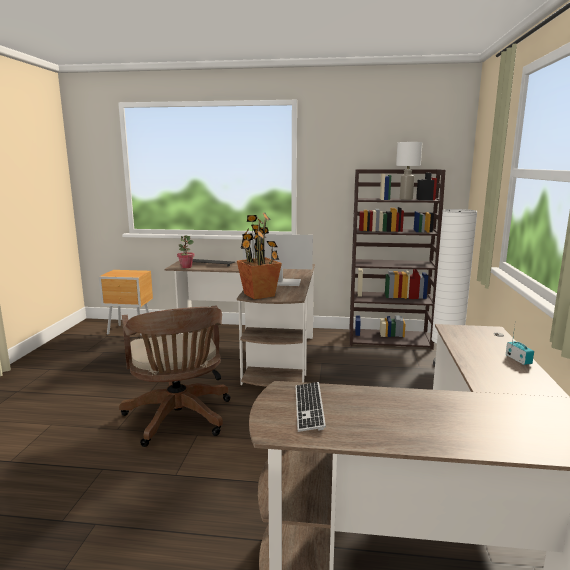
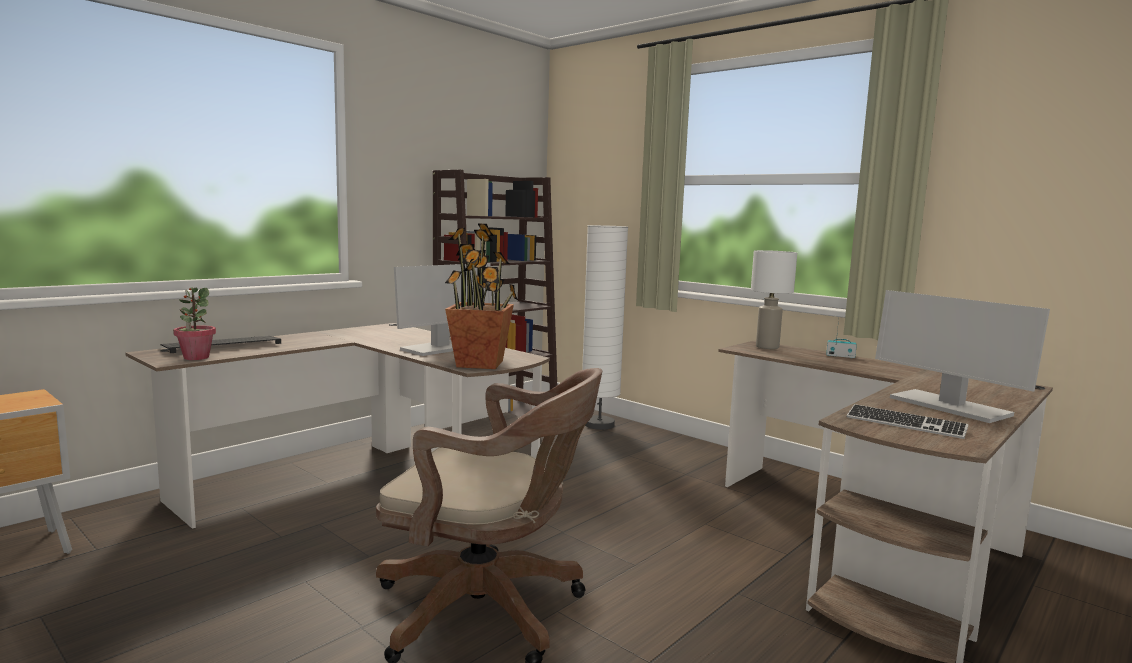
camera: 55 degrees left, 5 degrees down
white table lamp [396,142,422,200] -> white table lamp moved to [751,250,797,349]
none -> monitor [875,290,1050,423]

